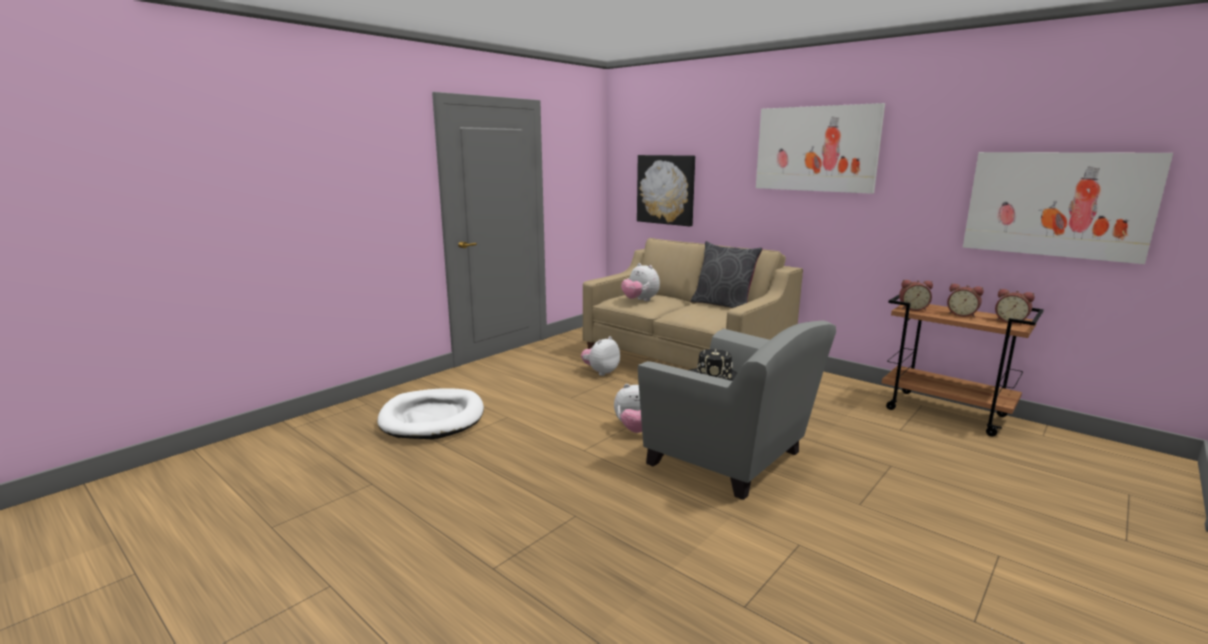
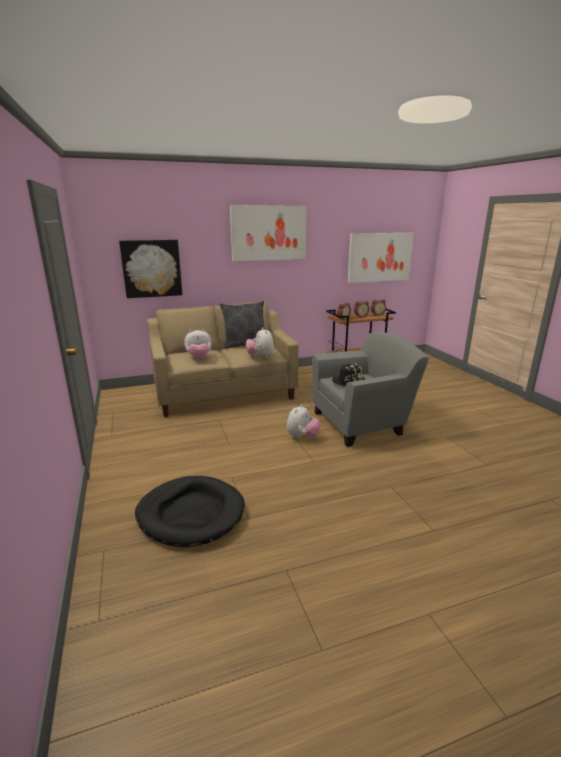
camera: 60 degrees left, 5 degrees up
white dog bed [377,388,484,439] -> black dog bed [135,476,245,547]
plush toy [581,336,620,376] -> plush toy moved to [246,328,274,358]

